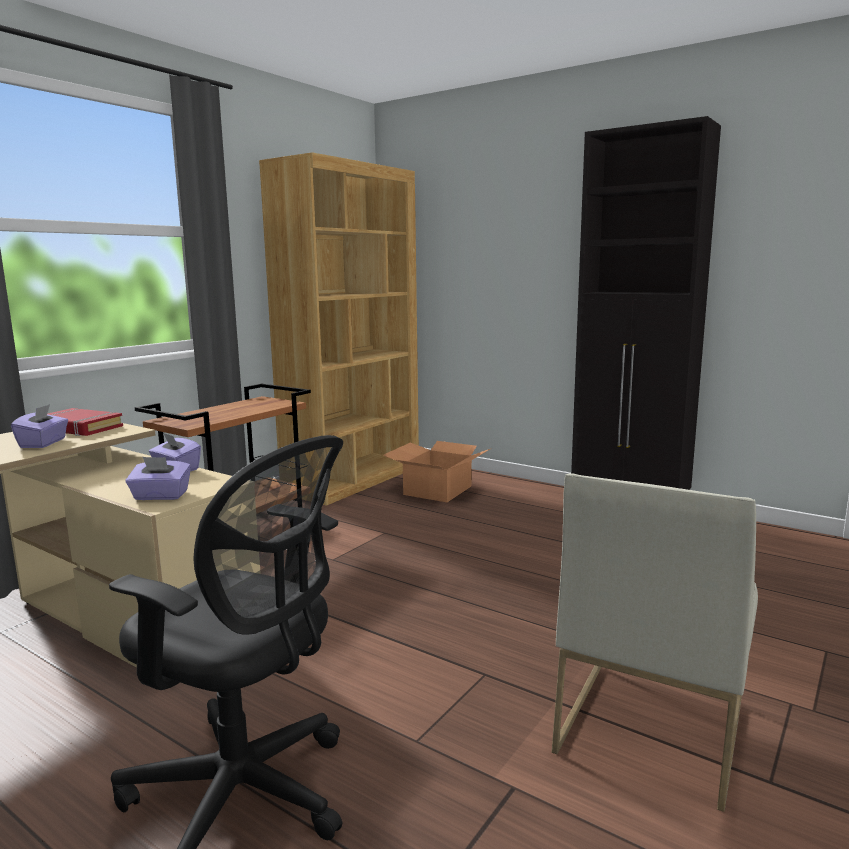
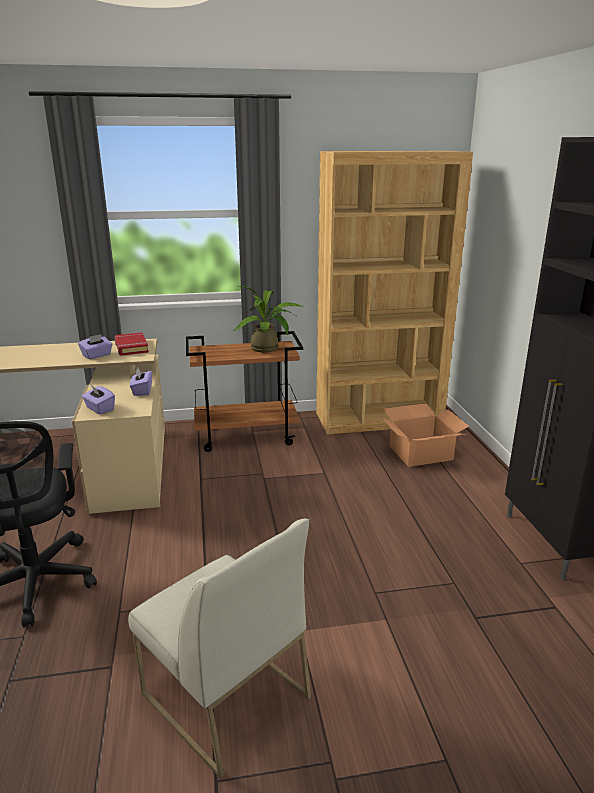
camera: 45 degrees right, 10 degrees up
white chair [552,473,758,812] -> white chair turned 120 degrees counterclockwise [128,518,311,779]
none -> potted plant [233,286,303,353]

